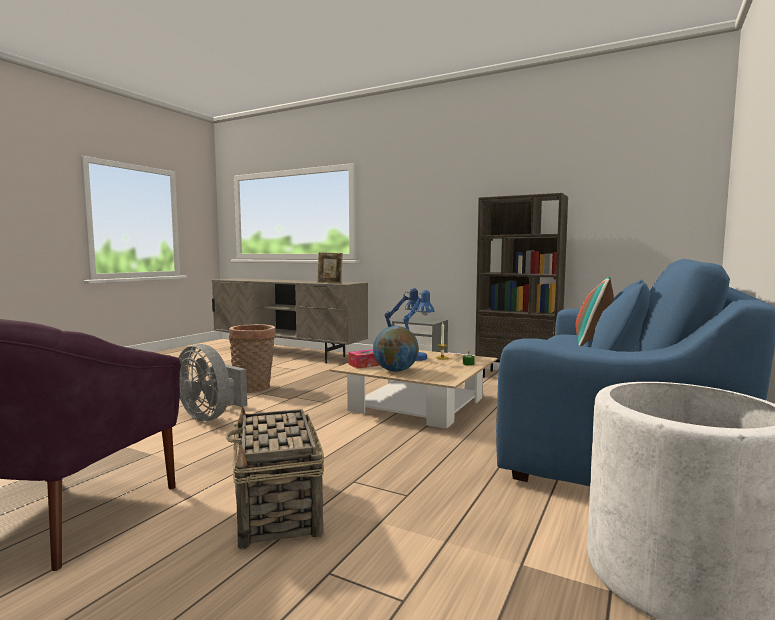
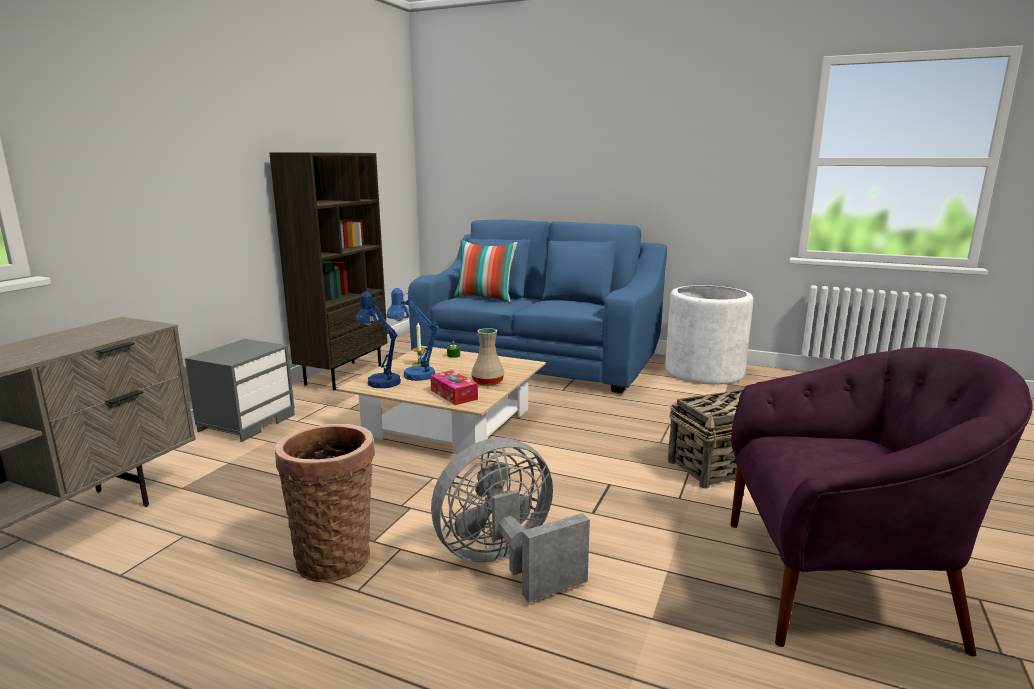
camera: 95 degrees left, 10 degrees up
grey fan [179,344,247,421] -> grey fan turned 150 degrees counterclockwise [431,437,590,603]
picture frame [317,252,343,284] -> none
globe [373,326,419,372] -> beige vase [471,328,504,386]

